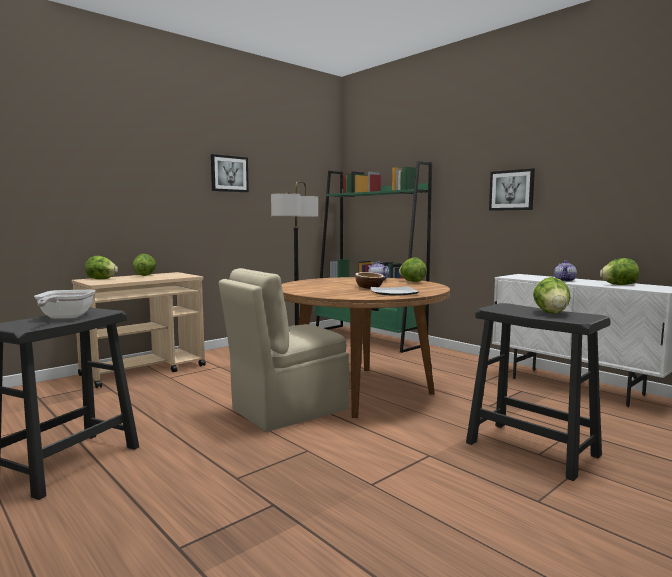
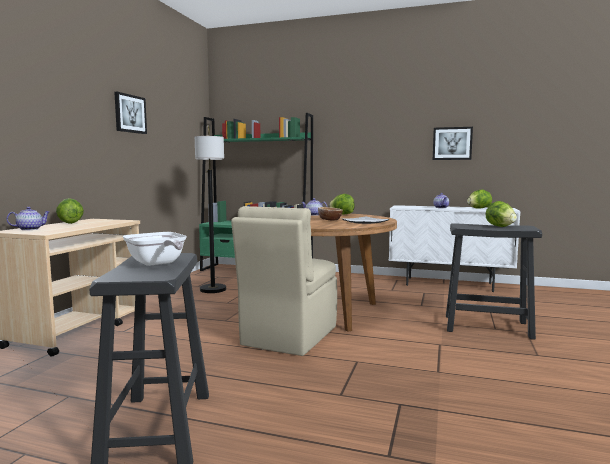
camera: 30 degrees left, 0 degrees up
lettuce [85,256,118,279] -> teapot [6,207,49,230]
picture [489,168,535,211] -> picture moved to [433,127,473,160]

